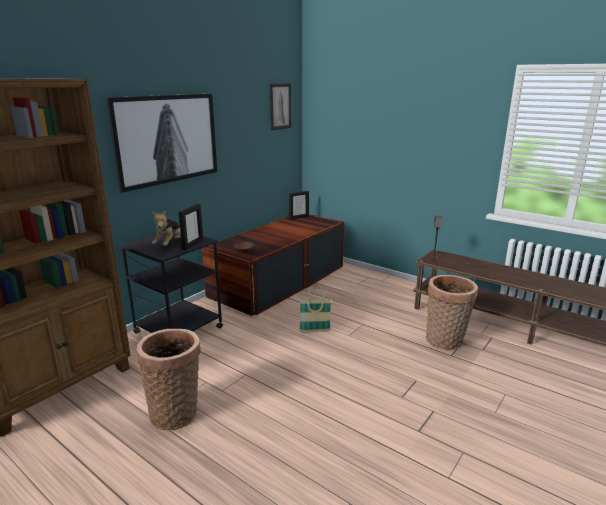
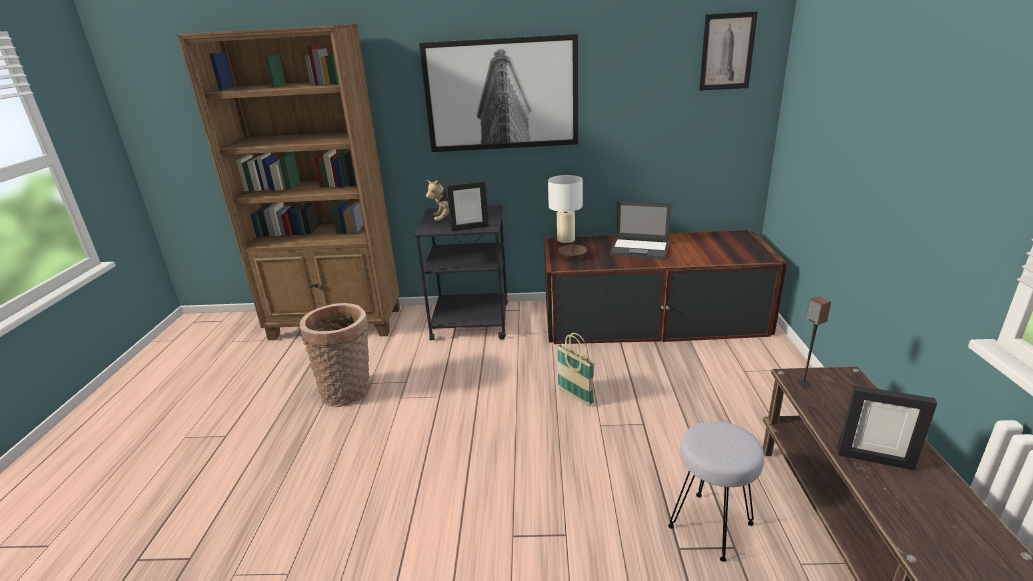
camera: 55 degrees right, 5 degrees up
picture frame [289,191,309,220] -> picture frame moved to [837,385,937,471]
basket [426,275,478,350] -> grey stool [668,421,764,562]
none -> white table lamp [548,175,583,246]
none -> laptop [610,201,671,259]

